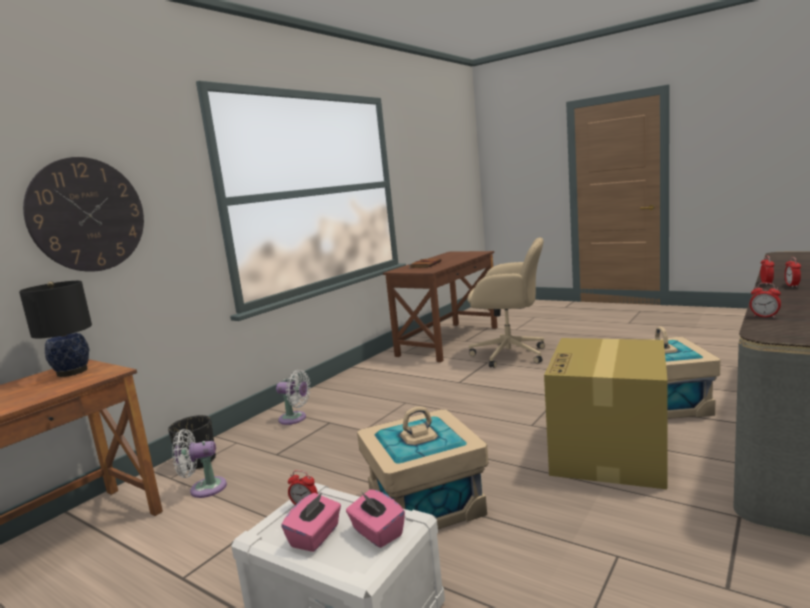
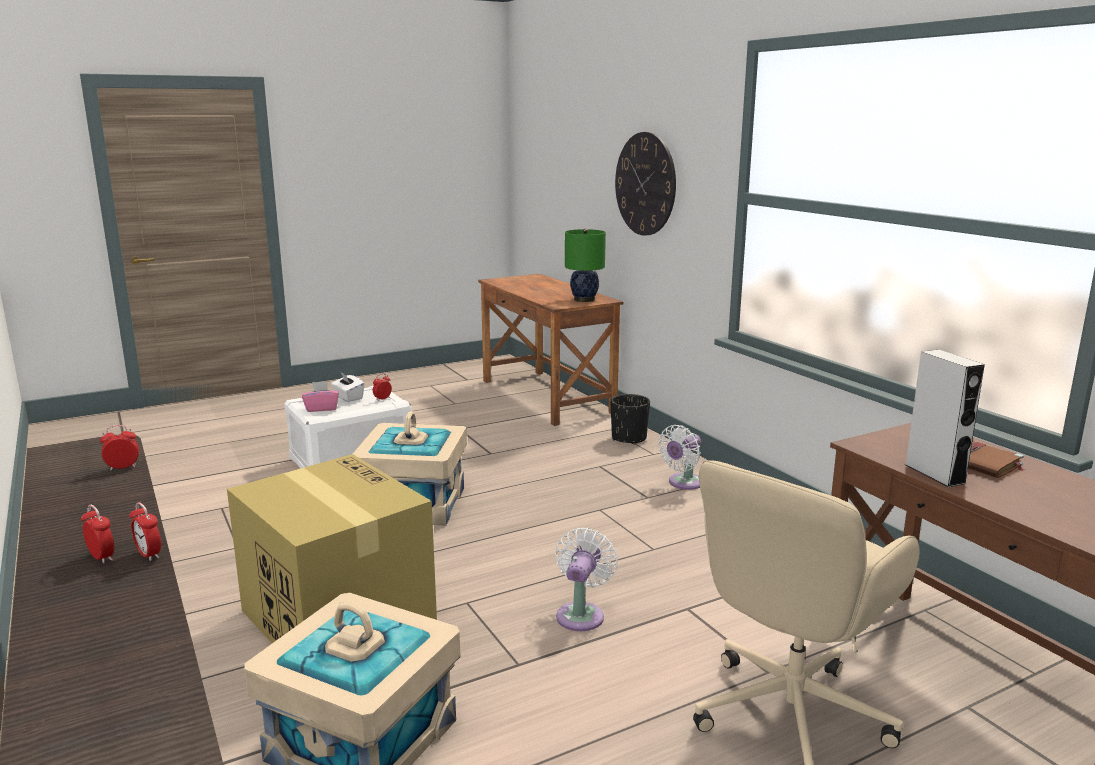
camera: 115 degrees right, 5 degrees up
black table lamp [19,281,92,377] -> green table lamp [565,229,606,302]
white fan [172,429,227,498] -> white fan moved to [555,528,618,631]
pink tissue box [281,493,341,552] -> white tissue box [331,373,364,402]
none -> grey speaker [905,350,985,487]

